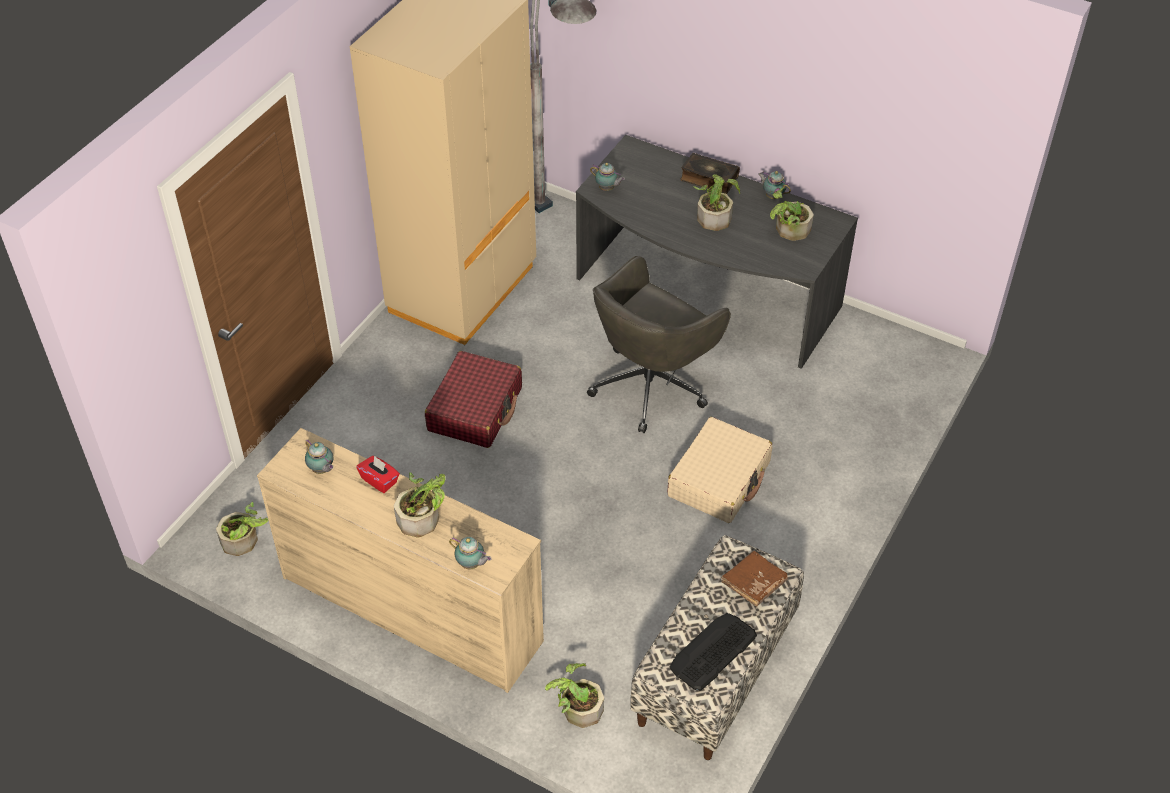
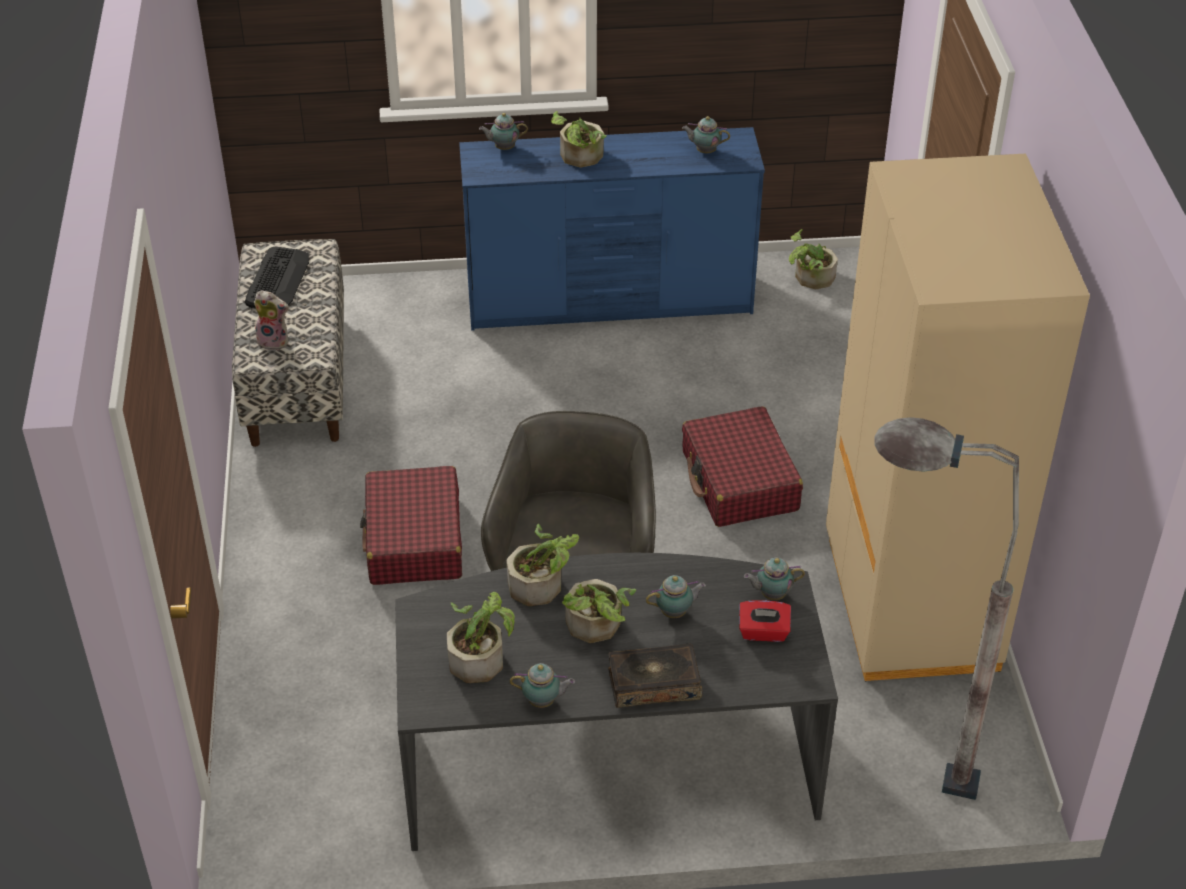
camera: 145 degrees right, 5 degrees down
beige dresser [257,428,544,693] -> blue dresser [459,127,765,331]
red tissue box [356,455,400,493] -> red tissue box moved to [739,600,791,642]
potted plant [545,663,604,728] -> potted plant moved to [506,523,579,606]
beige suitcase [667,417,772,523] -> red suitcase [360,466,462,585]
brown book [721,551,788,606] -> plush toy [254,290,289,350]
none -> teapot [646,575,706,618]

